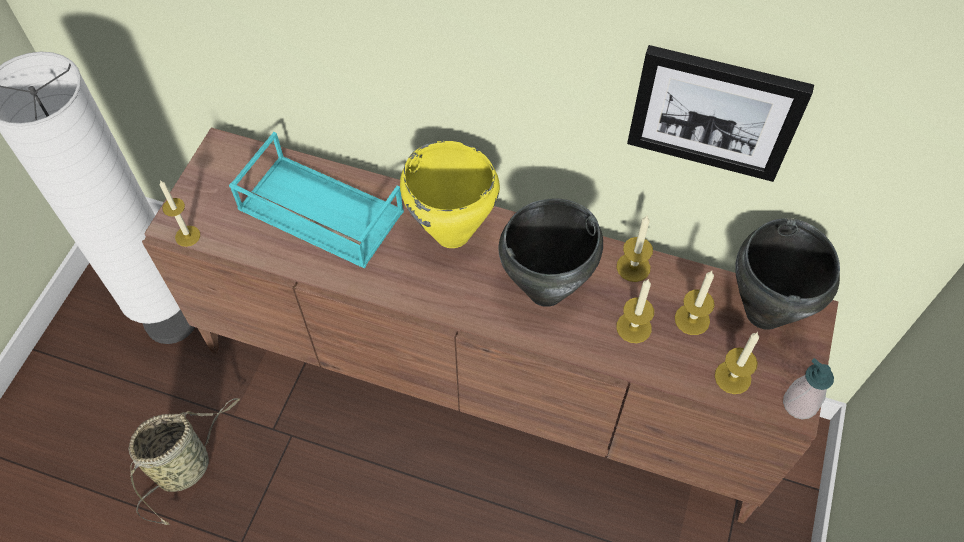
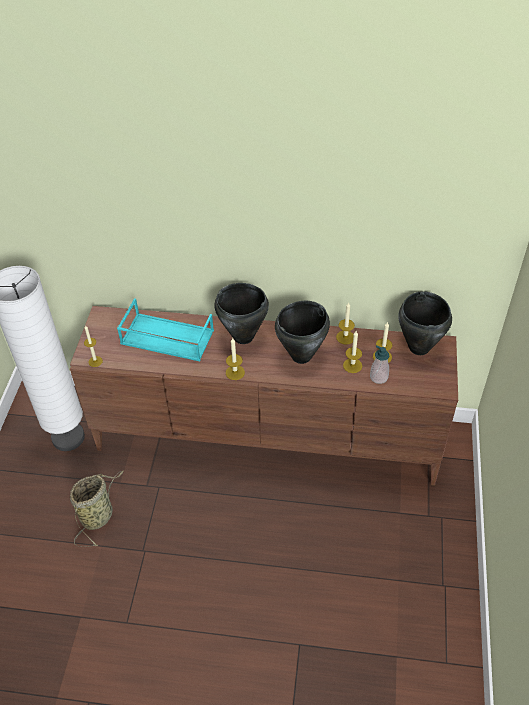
camera: 10 degrees left, 10 degrees down
yellow cooking pot [400,141,500,248] -> black cooking pot [214,283,269,344]
picture [627,45,814,182] -> none
candle [715,332,759,394] -> candle moved to [226,338,245,380]
soap dispenser [783,358,834,419] -> soap dispenser moved to [370,345,389,384]

